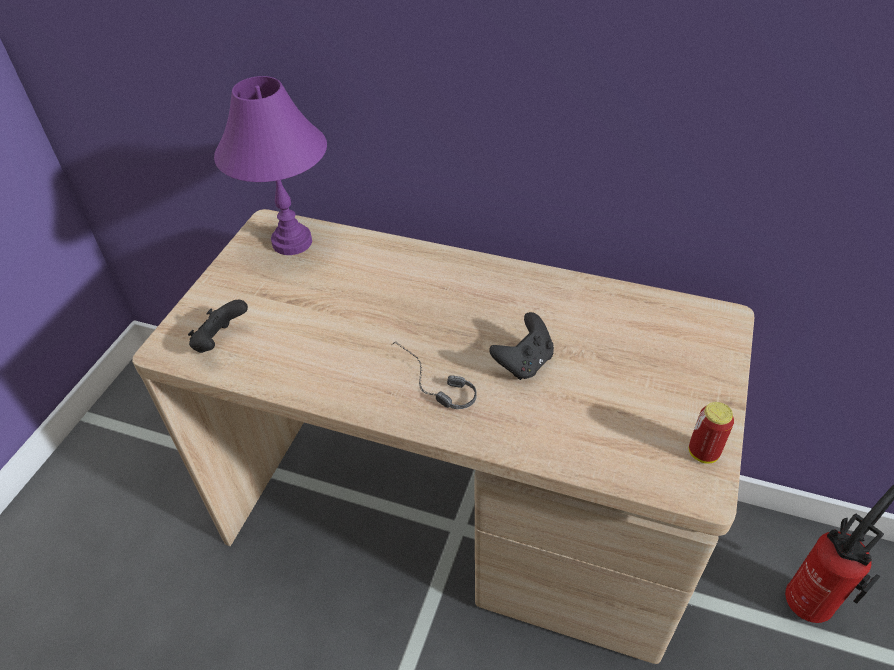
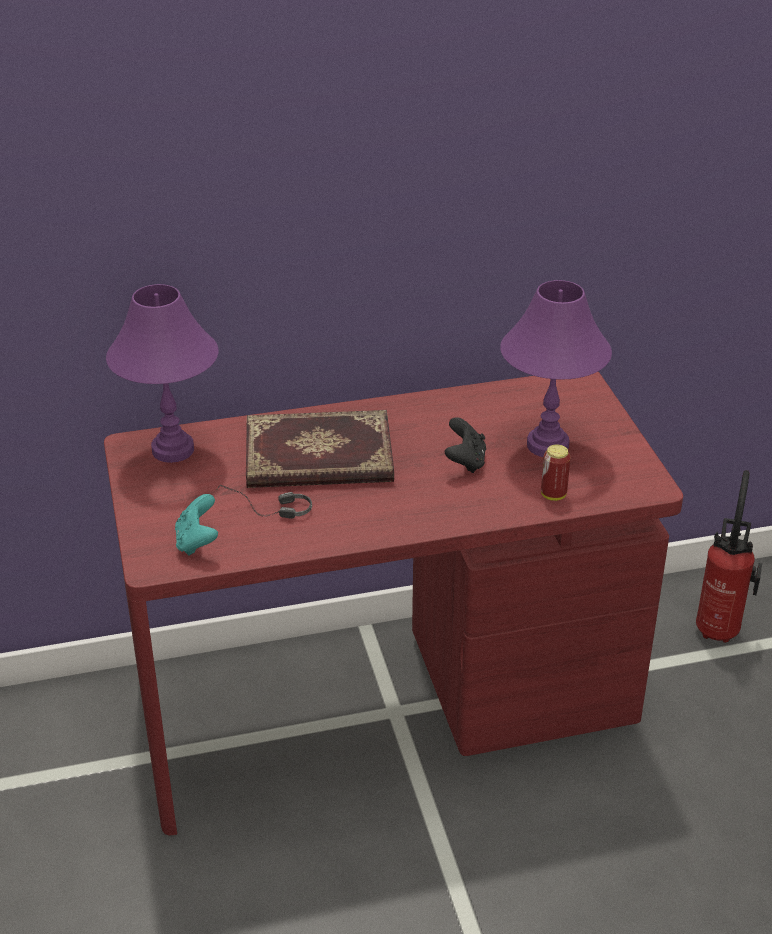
camera: 35 degrees left, 10 degrees down
beige desk [132,209,754,664] -> red desk [104,372,683,835]
black game controller [188,300,248,353] -> turquoise game controller [175,494,218,556]
headphones [391,342,477,409] -> headphones moved to [217,485,312,519]
can [689,402,734,464] -> can moved to [541,445,571,501]
none -> book [246,410,394,488]
none -> purple table lamp [500,280,612,457]

